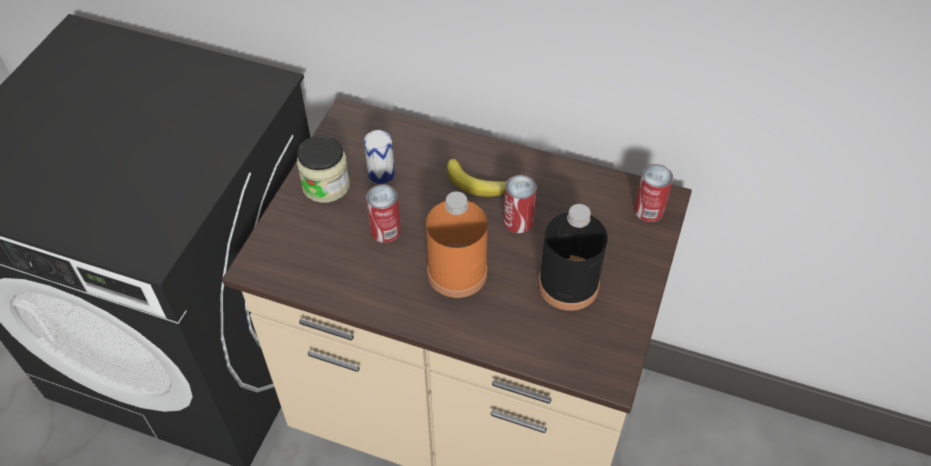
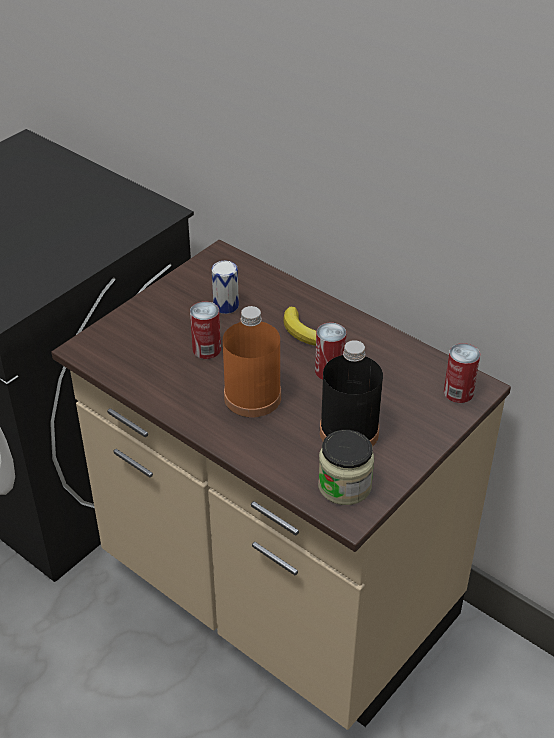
camera: 20 degrees right, 10 degrees down
jar [297,135,350,203] -> jar moved to [318,430,374,505]

